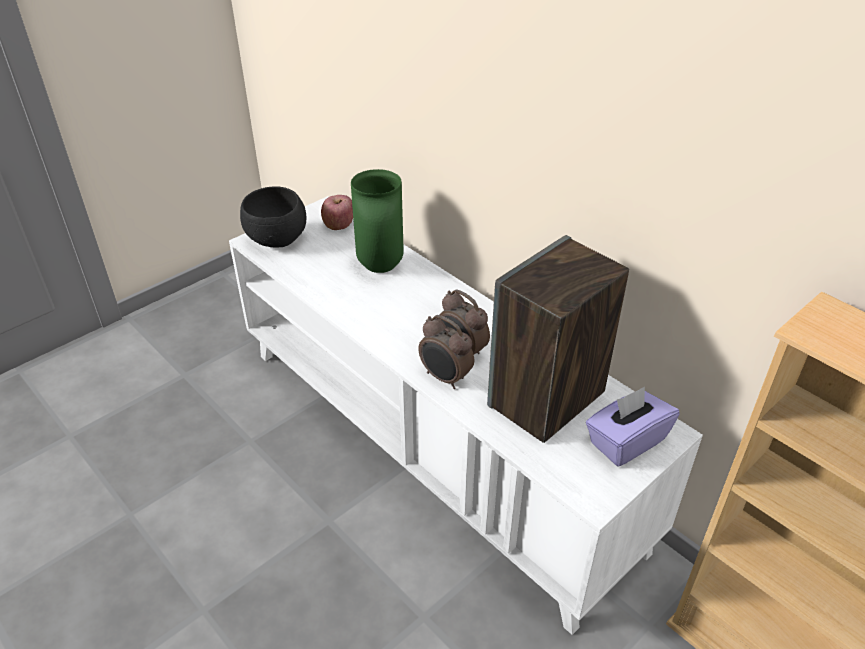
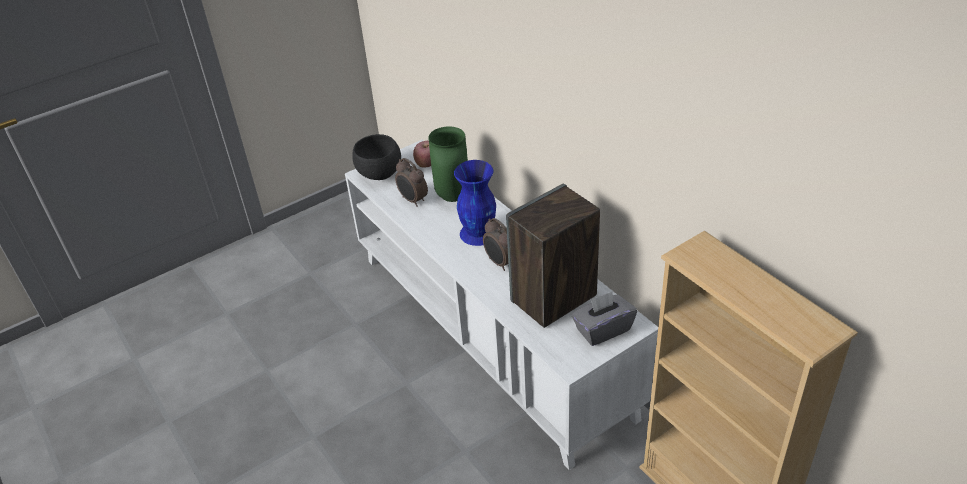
camera: 10 degrees right, 0 degrees up
alarm clock [418,315,474,389] -> alarm clock moved to [395,158,428,207]
purple tissue box [586,387,680,467] -> grey tissue box [572,291,637,346]
none -> blue vase [454,160,496,246]

